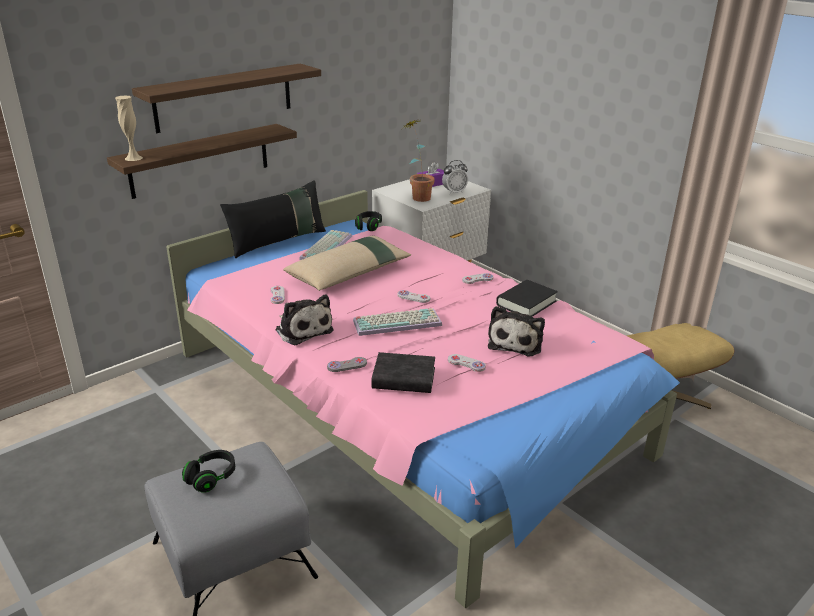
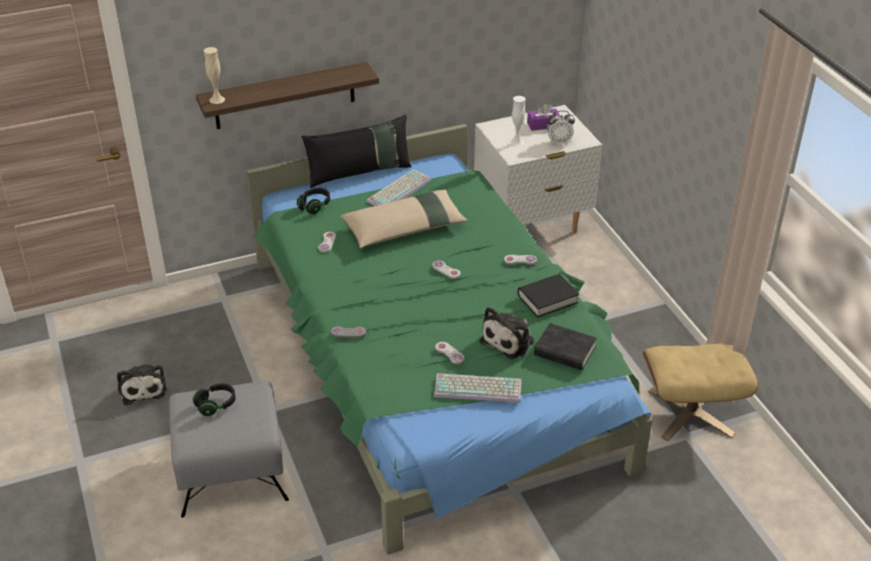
camera: 20 degrees right, 10 degrees up
shelf [132,64,321,133] -> none
pink bed [166,190,680,608] -> green bed [246,124,652,555]
plush toy [275,294,334,345] -> plush toy moved to [117,364,167,405]
keyboard [353,308,442,336] -> keyboard moved to [434,373,522,403]
black headphones [355,211,382,231] -> black headphones moved to [297,188,330,214]
black book [372,352,435,393] -> black book moved to [534,323,597,370]
potted plant [401,120,435,202] -> white vase [510,96,526,146]

